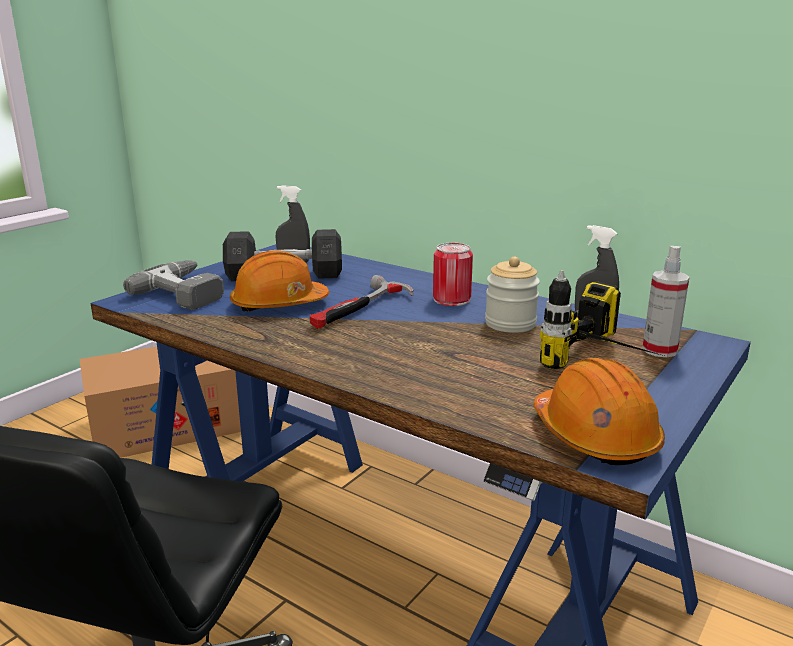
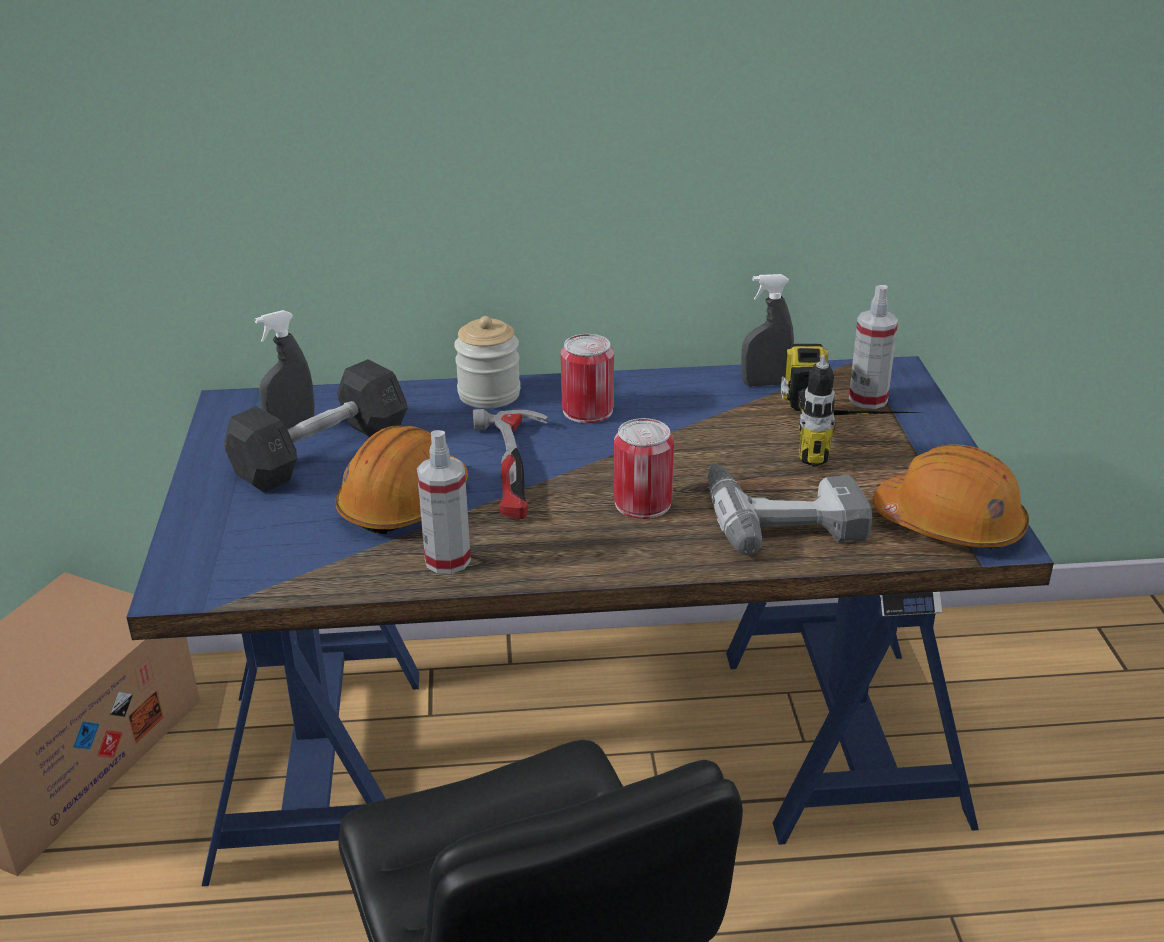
camera: 40 degrees left, 10 degrees up
power drill [123,260,224,310] -> power drill moved to [708,464,872,555]
jar [485,257,540,333] -> jar moved to [454,316,521,409]
none -> spray bottle [417,430,471,574]
none -> can [614,418,674,519]

